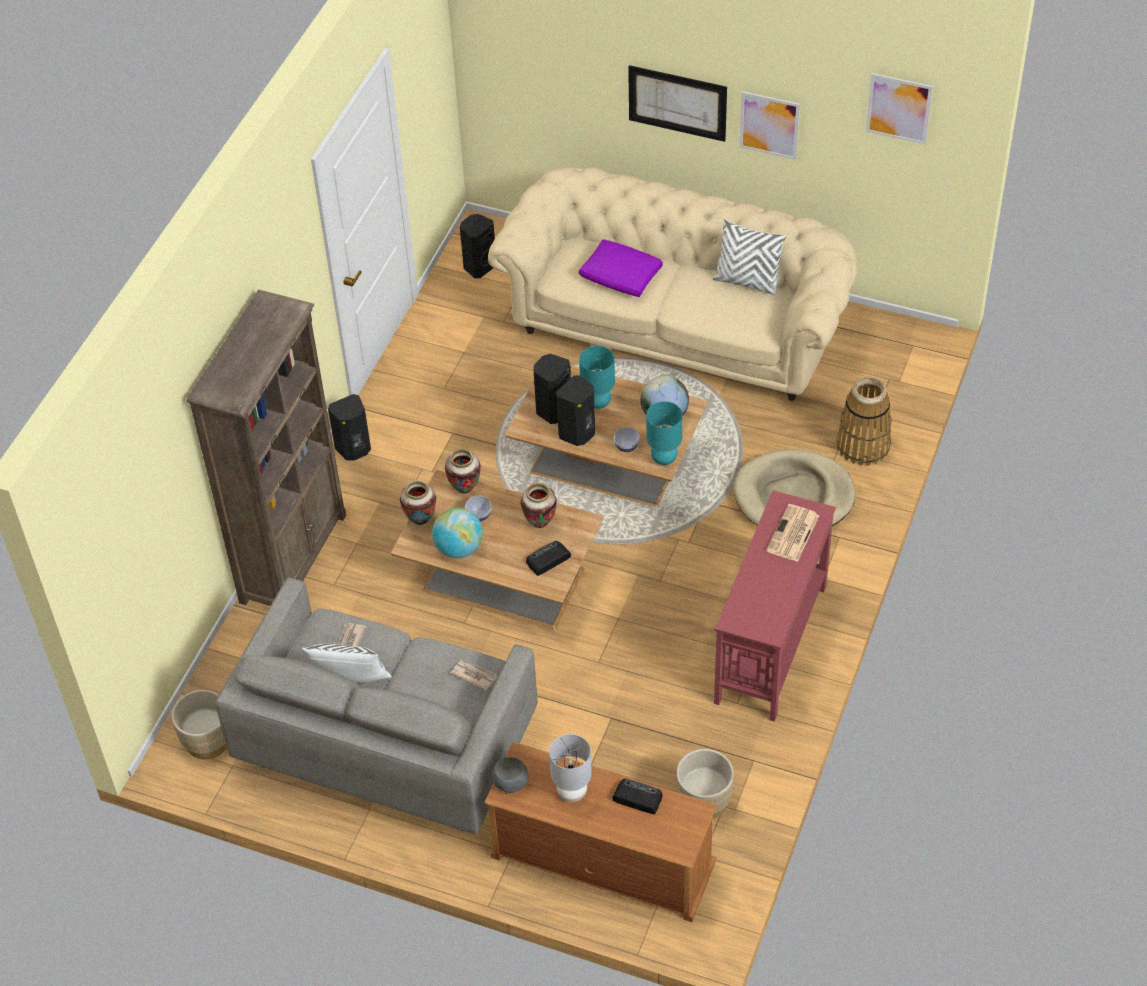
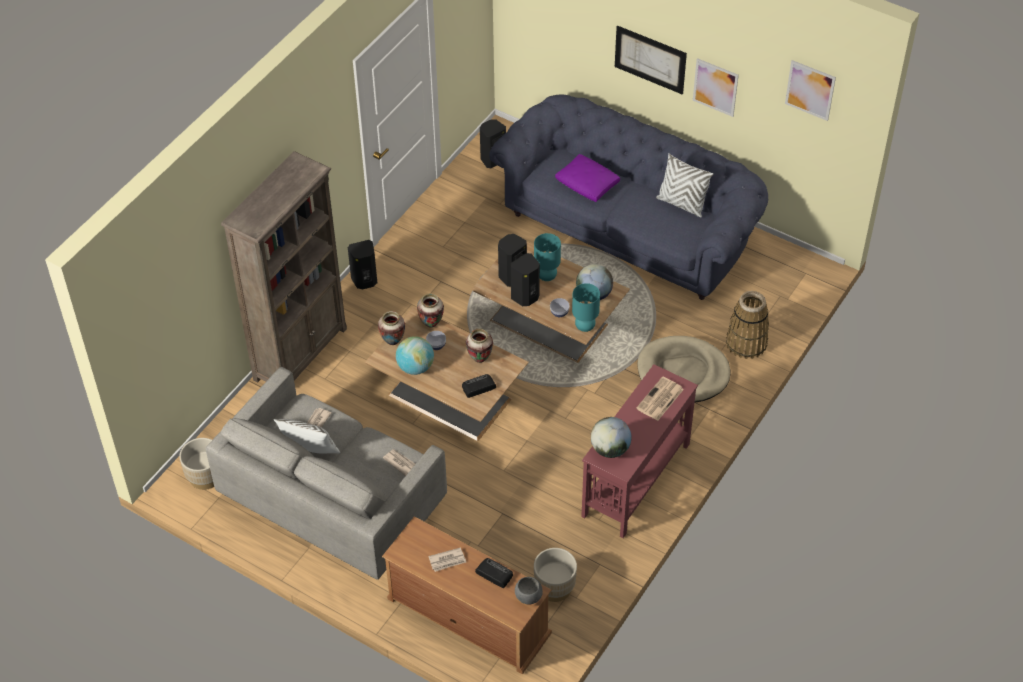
camera: 10 degrees right, 0 degrees up
beige sofa [488,167,857,401] -> blue sofa [489,95,768,300]
grey bowl [492,757,528,793] -> grey bowl moved to [515,577,543,604]
grey table lamp [549,734,592,802] -> newspaper [428,548,466,572]
none -> globe [590,417,632,458]

